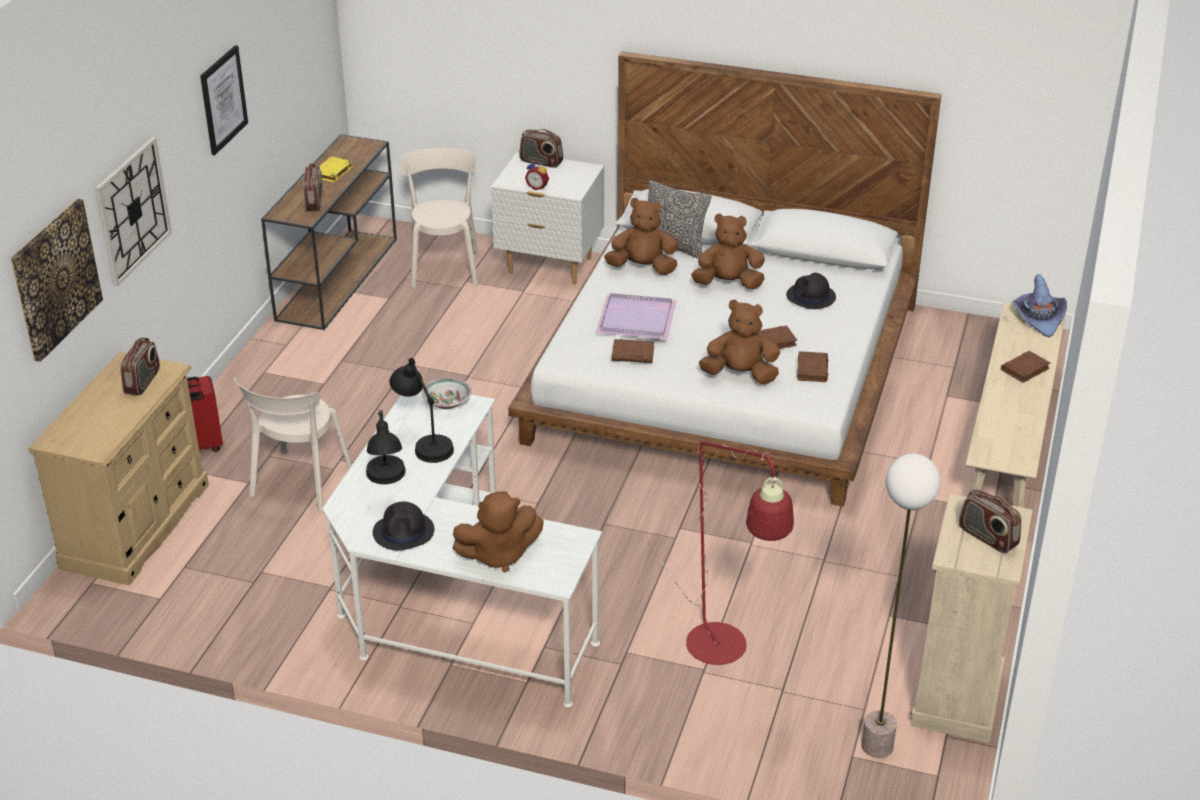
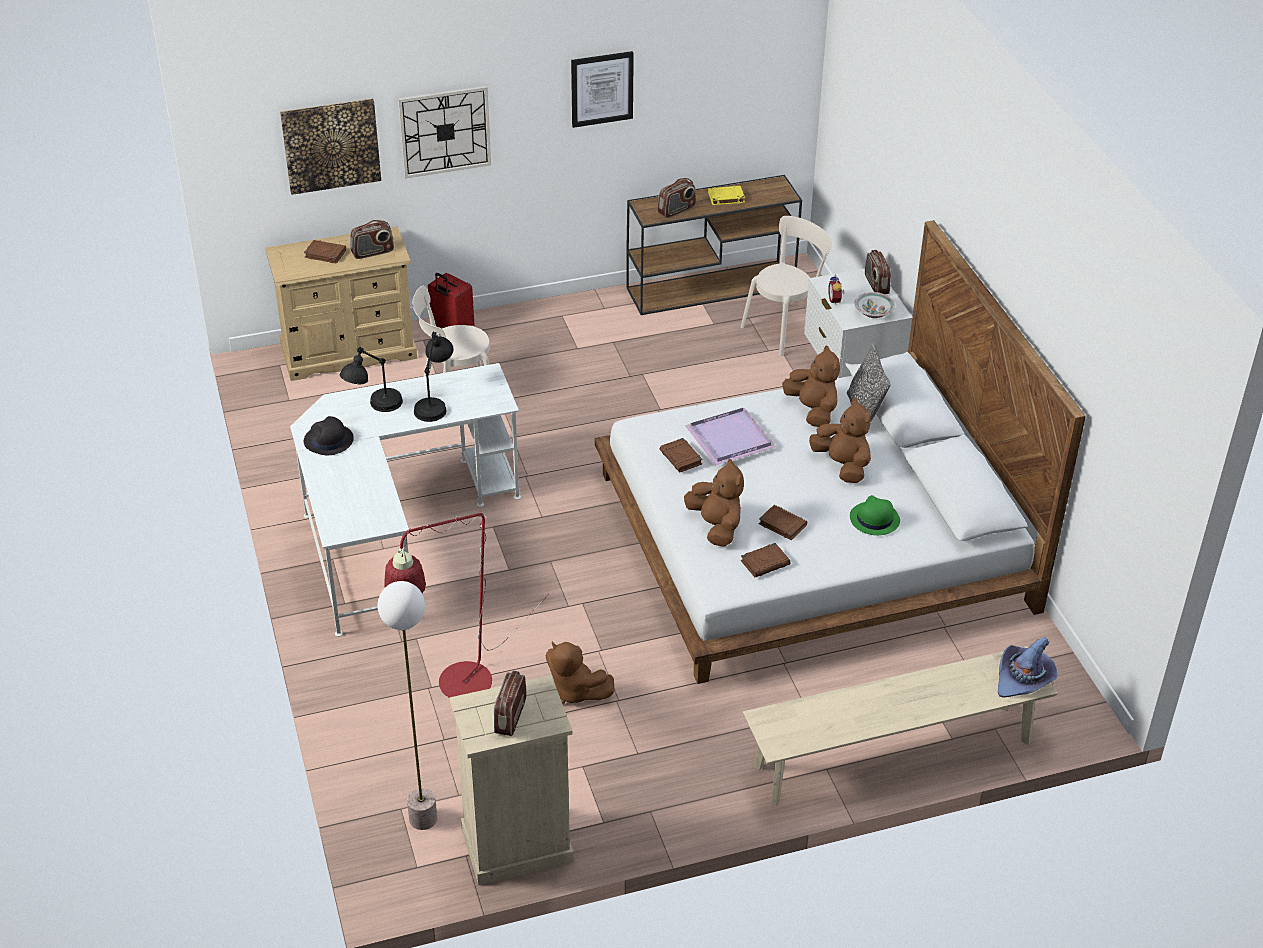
camera: 55 degrees right, 5 degrees up
bowl [422,377,472,409] -> bowl moved to [855,292,895,318]
brown plush toy [453,492,544,572] -> brown plush toy moved to [546,642,615,704]
black hat [786,273,836,309] -> green hat [850,495,900,535]
brown book [1001,351,1050,383] -> brown book moved to [304,240,346,264]

